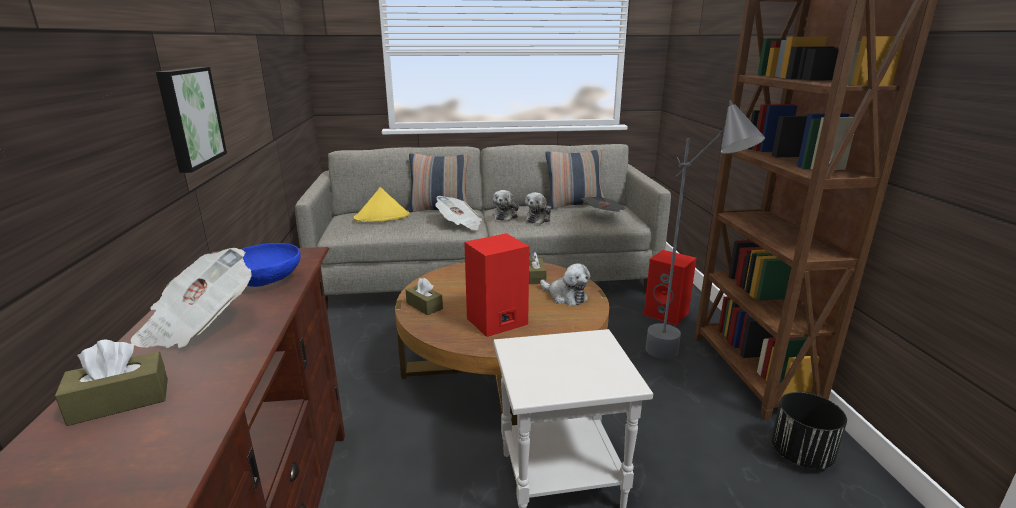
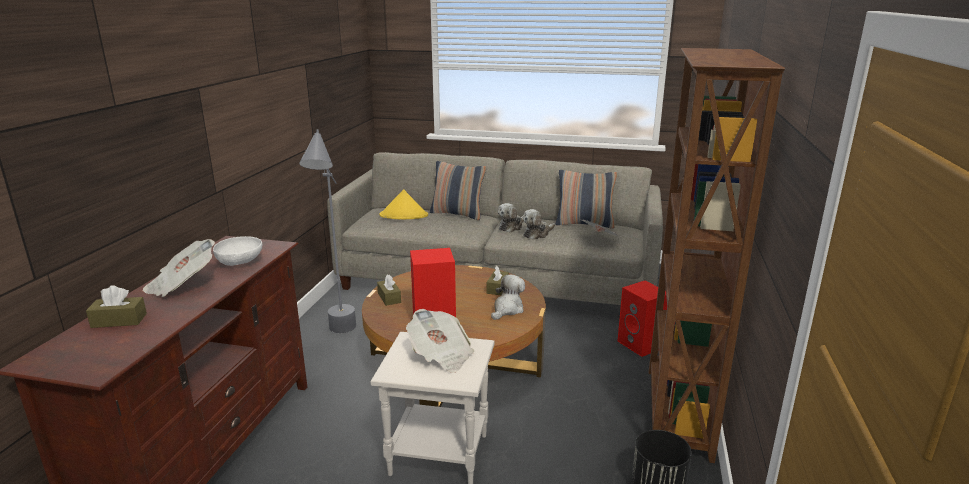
camera: 20 degrees right, 0 degrees up
picture [156,67,227,173] -> none
blue bowl [241,243,301,287] -> white bowl [213,236,262,266]
newspaper [435,196,482,230] -> newspaper moved to [406,309,474,373]
plush toy [540,263,590,306] -> plush toy turned 120 degrees counterclockwise [491,274,525,320]
grey floor lamp [646,100,765,359] -> grey floor lamp moved to [299,129,356,333]

